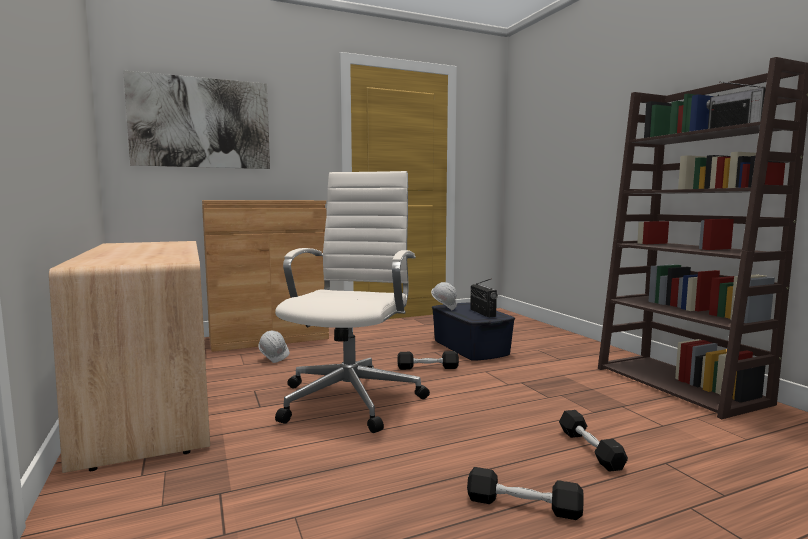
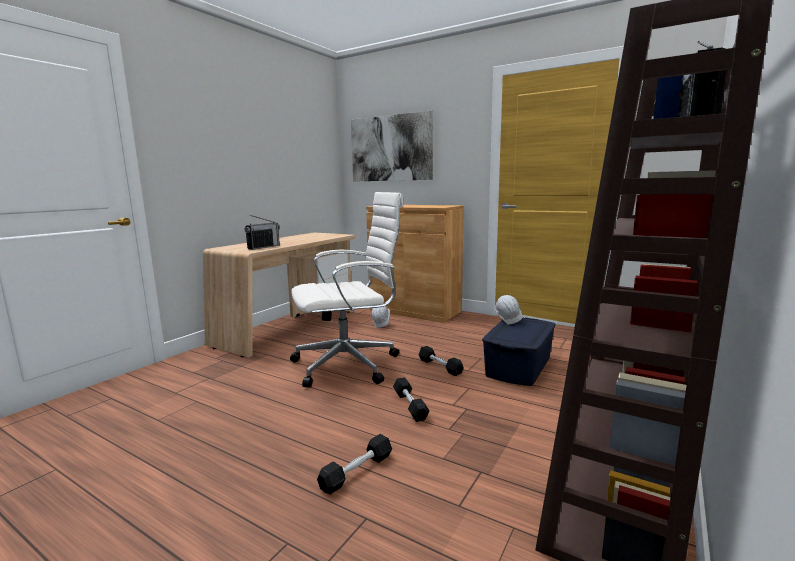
camera: 55 degrees right, 5 degrees up
black dumbbell [467,467,584,520] -> black dumbbell moved to [393,377,430,422]
radio [470,278,498,317] -> radio moved to [244,215,280,250]

